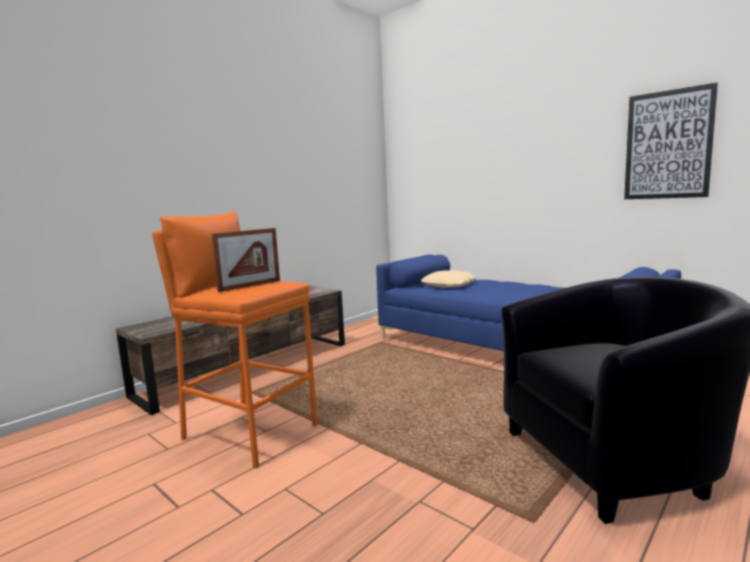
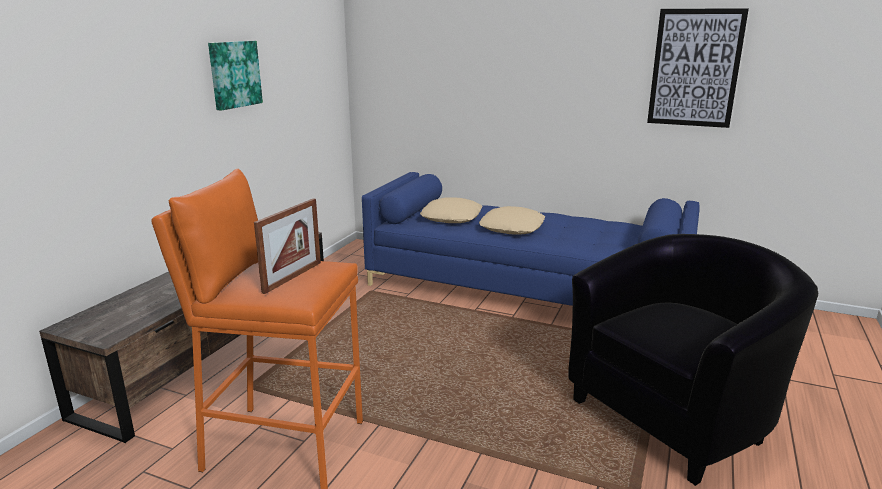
camera: 20 degrees left, 10 degrees up
none -> picture [208,41,263,111]
none -> beige pillow [479,206,545,235]

